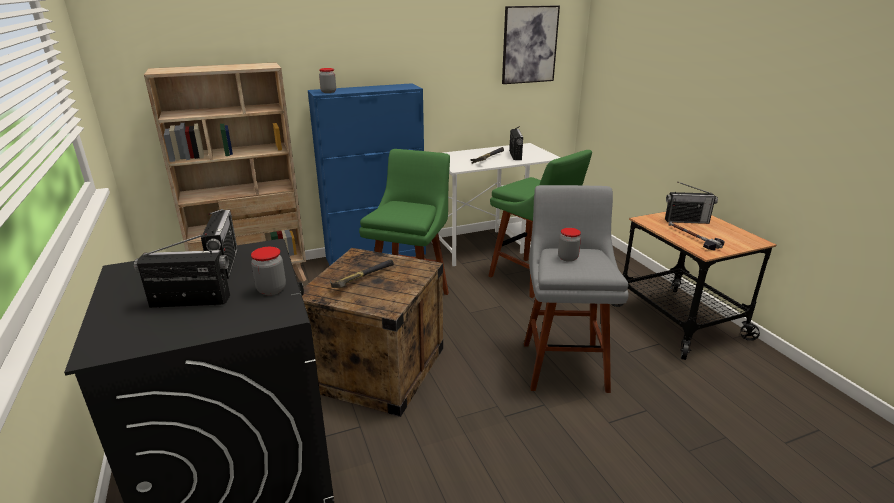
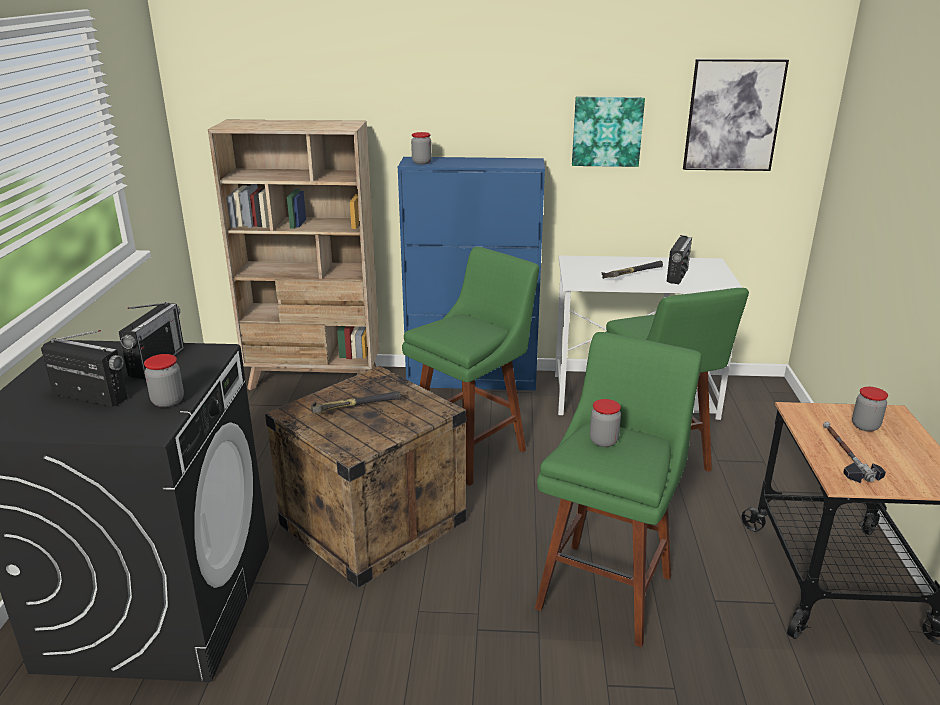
camera: 25 degrees right, 0 degrees up
grey stool [524,185,629,393] -> green stool [535,332,702,647]
radio [665,182,718,224] -> jar [852,387,888,432]
none -> picture [572,97,645,167]

